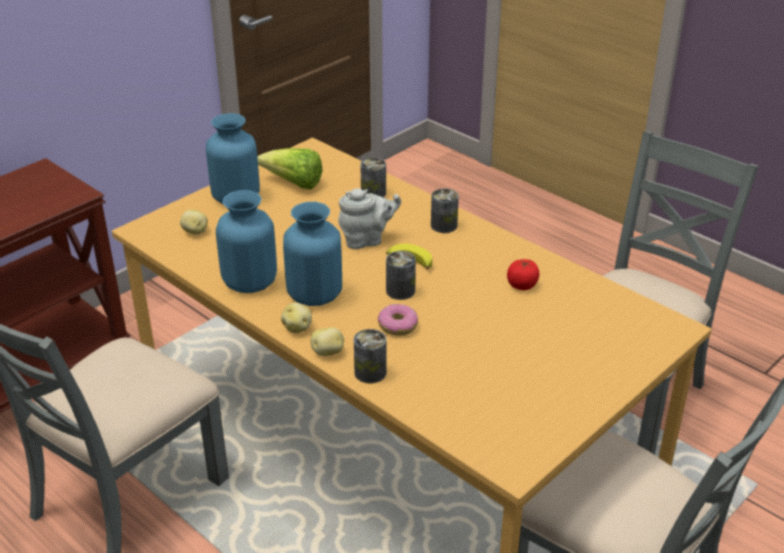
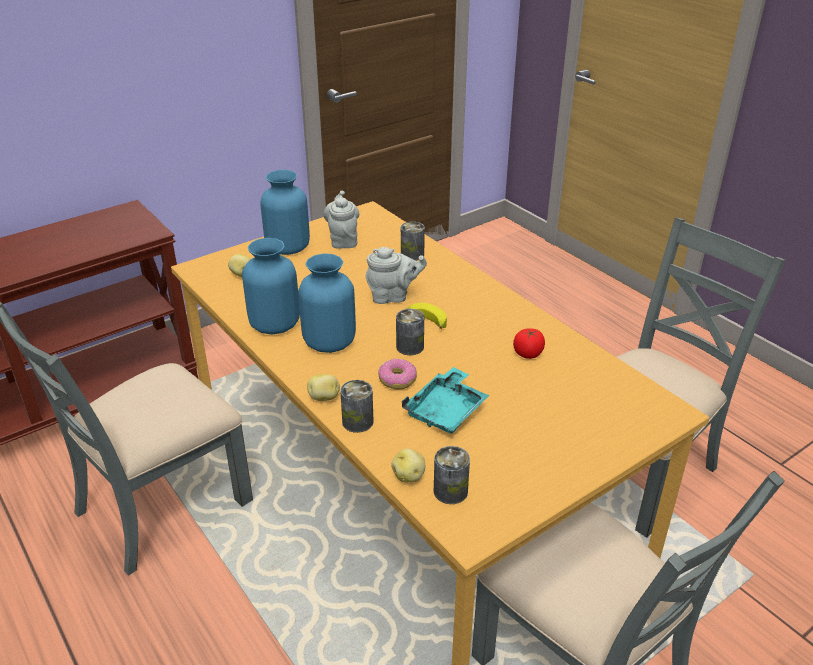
camera: 10 degrees right, 0 degrees up
lettuce [257,148,323,189] -> grey teapot [323,190,359,249]
potato [281,303,312,333] -> potato moved to [391,449,425,483]
can [431,188,459,233] -> can moved to [434,446,470,504]
none -> turquoise tray [401,367,489,434]

